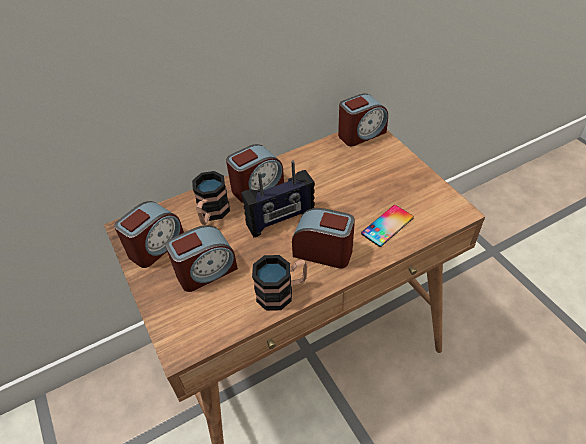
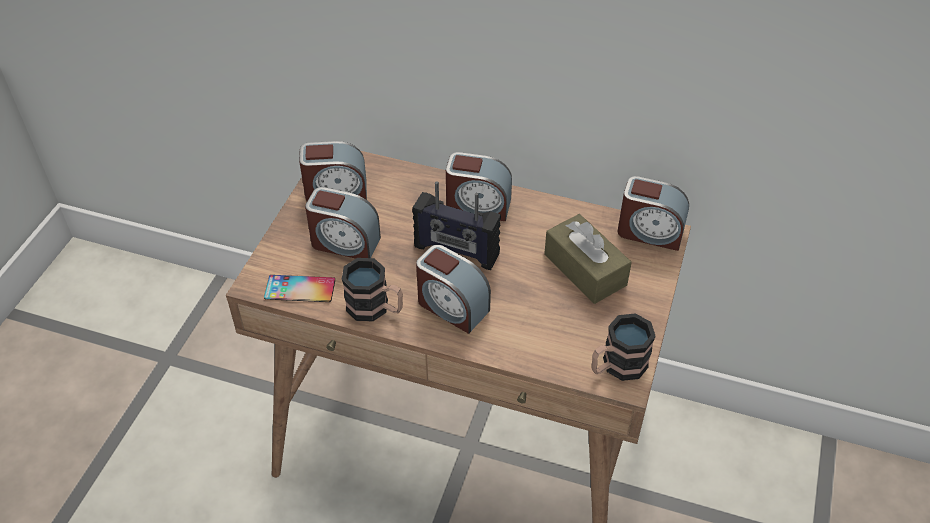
camera: 45 degrees right, 0 degrees up
mug [192,171,230,225] -> mug moved to [591,313,656,381]
alarm clock [292,208,355,269] -> alarm clock turned 150 degrees clockwise [416,245,491,334]
phone [361,205,414,247] -> phone moved to [264,275,335,302]
none -> brown tissue box [544,214,632,304]

